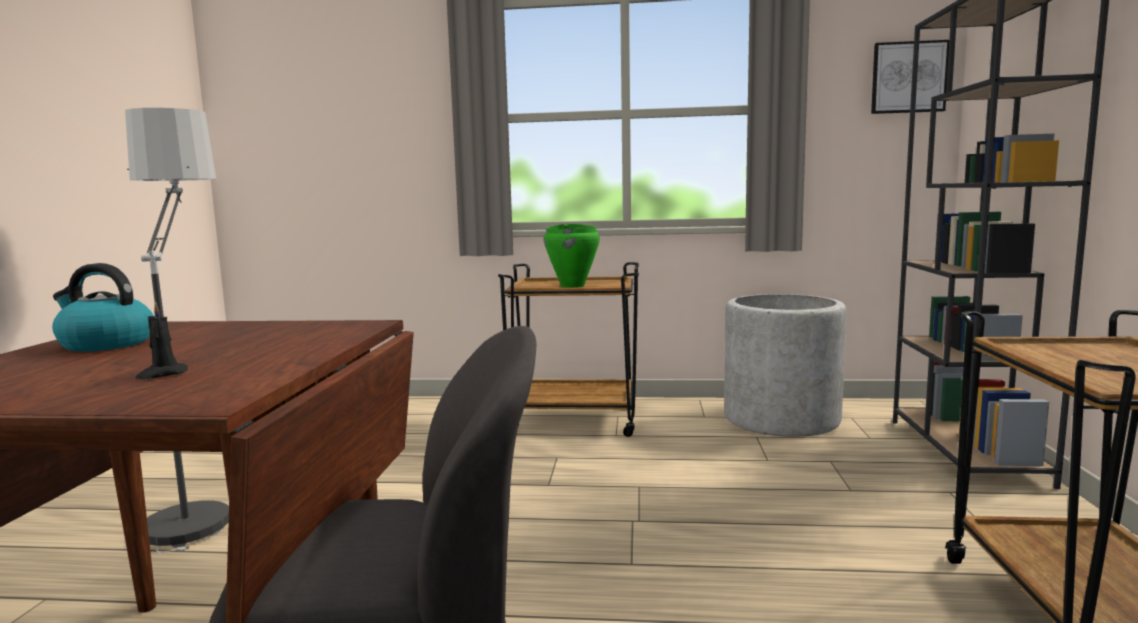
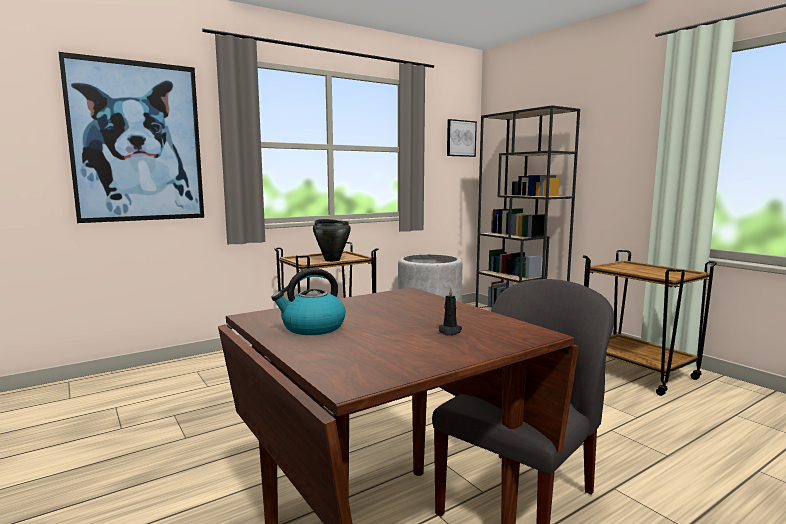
camera: 40 degrees left, 0 degrees up
floor lamp [125,108,229,553] -> none
green cooking pot [544,224,600,288] -> black cooking pot [313,219,351,262]
none -> picture [59,52,204,223]

